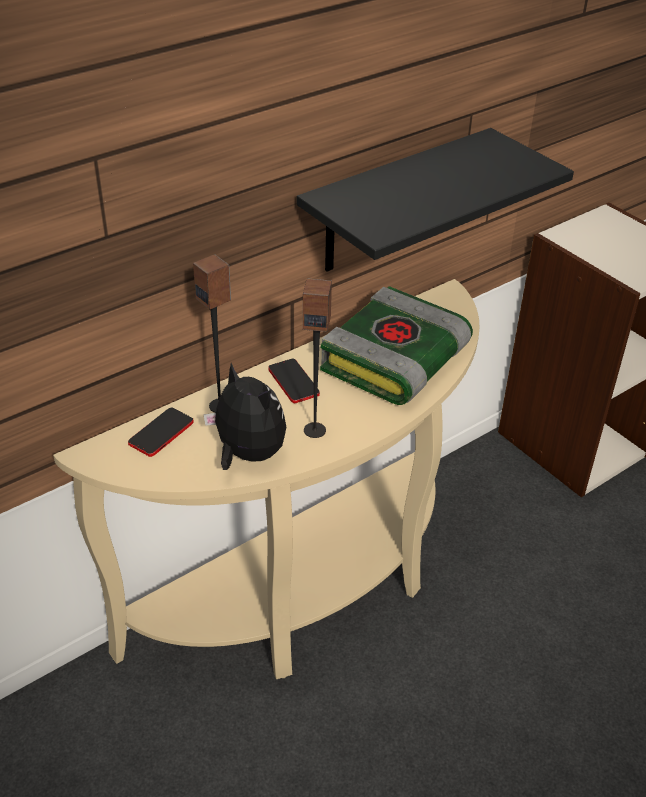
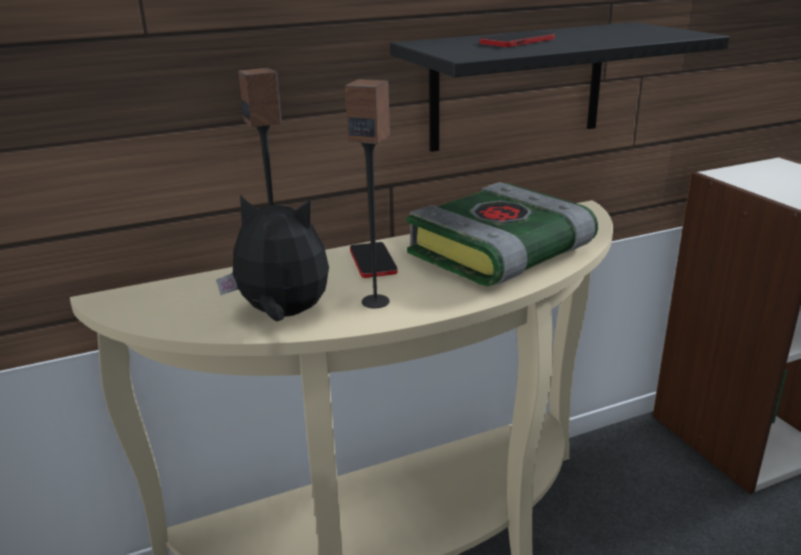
camera: 15 degrees right, 15 degrees down
phone [128,407,194,457] -> phone moved to [480,31,555,47]
plush toy [203,363,286,470] -> plush toy turned 45 degrees counterclockwise [216,195,329,322]

